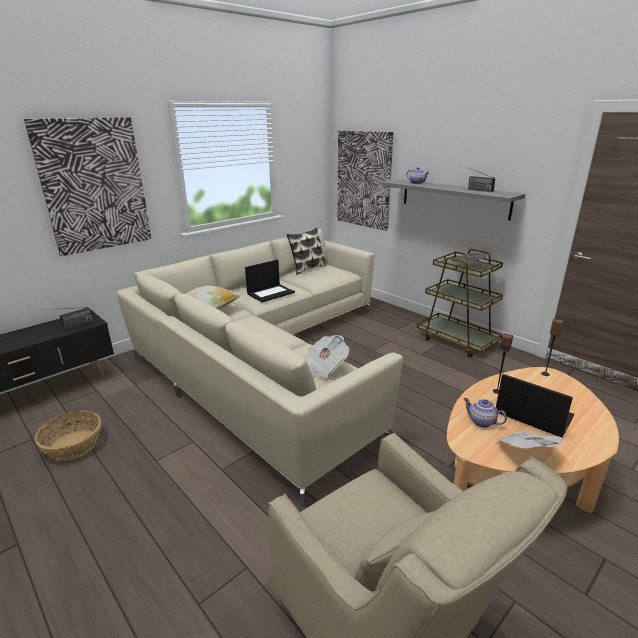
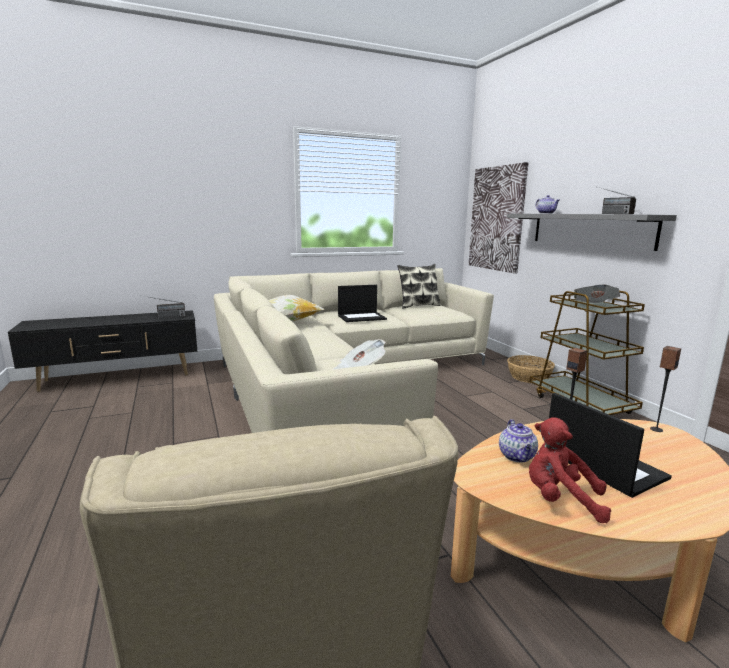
camera: 20 degrees right, 10 degrees down
picture [24,117,152,256] -> none
basket [35,410,101,461] -> basket moved to [507,355,555,383]
teapot [464,398,507,428] -> teapot turned 150 degrees counterclockwise [499,419,538,463]
newspaper [496,431,567,449] -> red plush toy [529,417,611,523]

